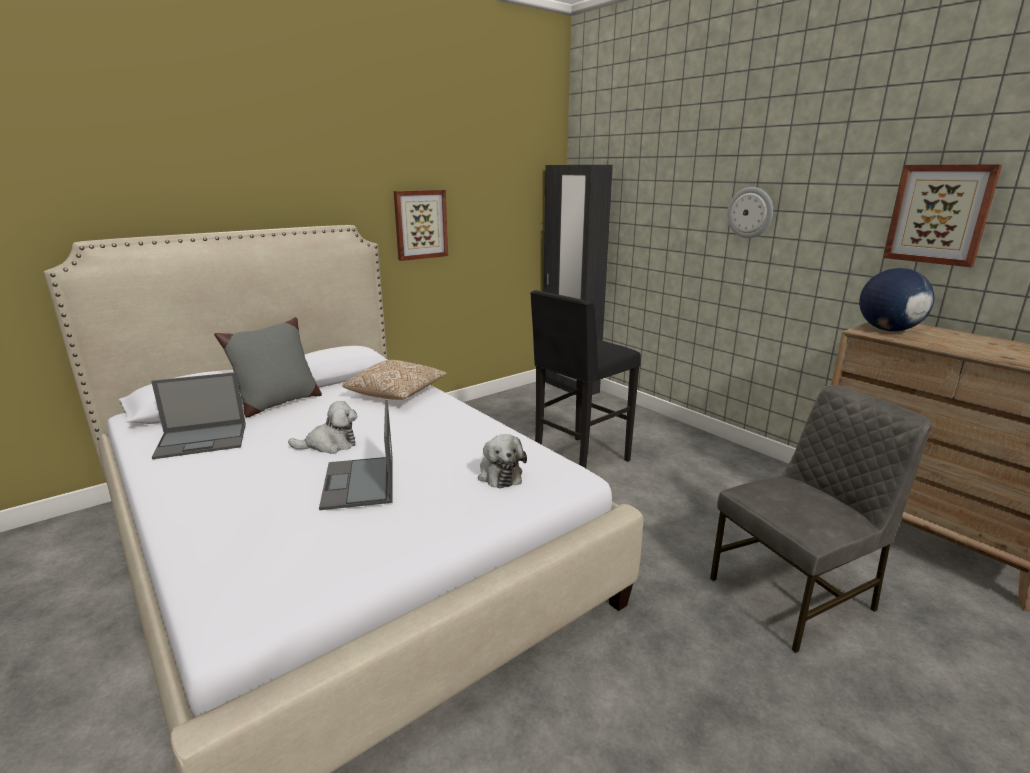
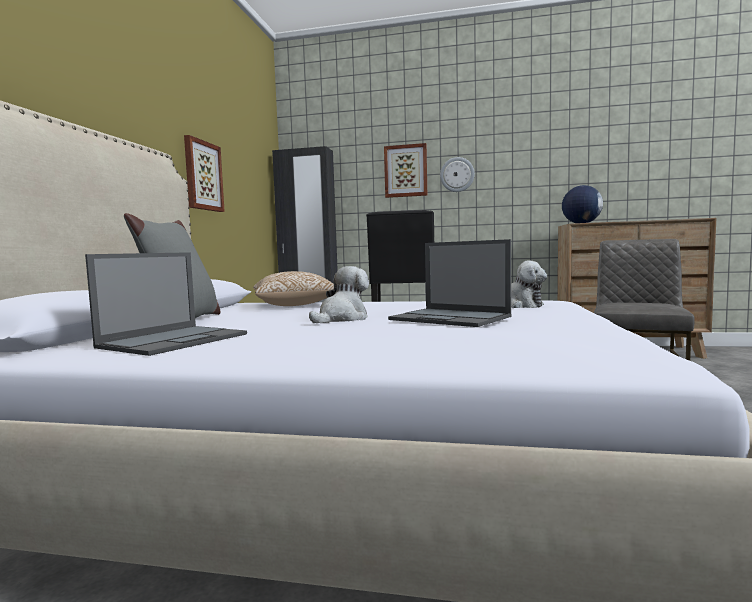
camera: 40 degrees left, 15 degrees down
picture [883,164,1002,267] -> picture moved to [384,143,427,198]

